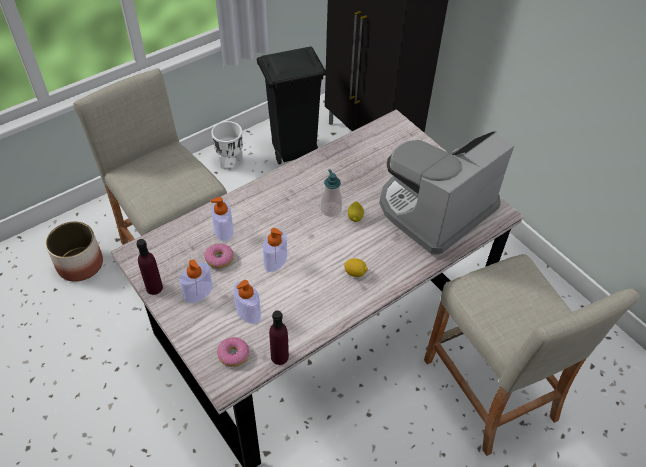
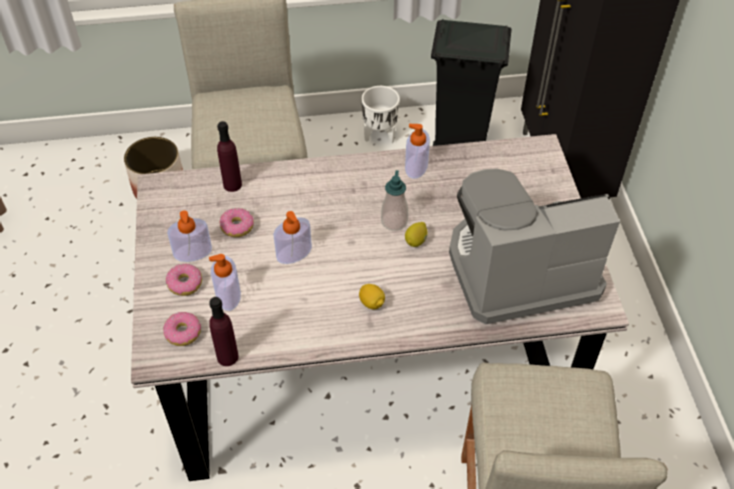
camera: 30 degrees right, 0 degrees up
purple bottle [136,239,163,295] -> purple bottle moved to [217,121,242,192]
soap dispenser [211,197,233,242] -> soap dispenser moved to [405,124,430,179]
none -> donut [166,264,202,296]

